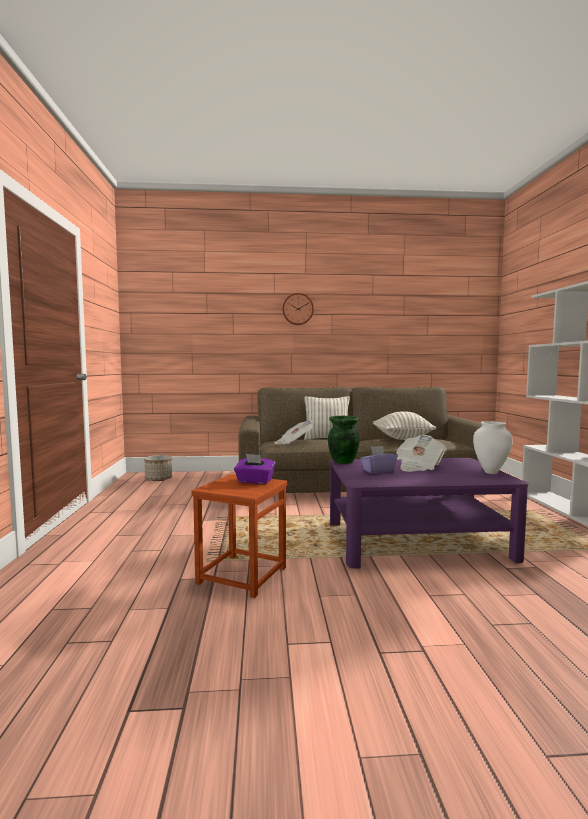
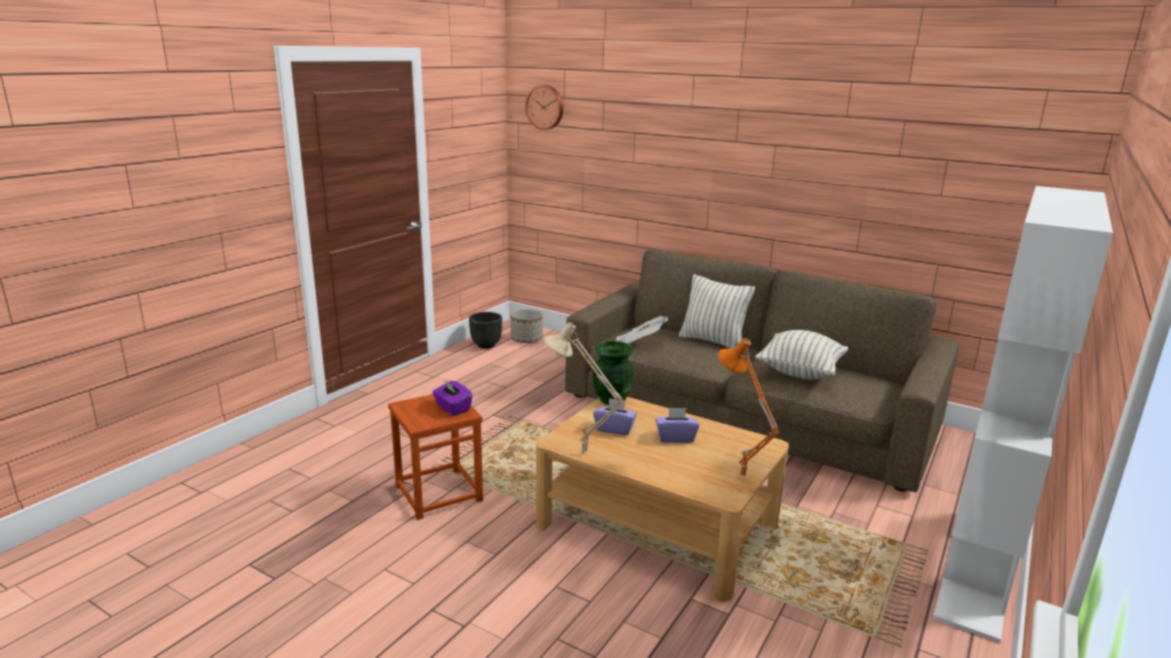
camera: 35 degrees right, 15 degrees up
wall clock [282,293,314,325] -> wall clock moved to [525,85,563,130]
purple coffee table [330,458,528,569] -> beige coffee table [536,397,789,602]
newspaper [396,435,447,472] -> purple tissue box [655,407,699,443]
white vase [473,421,513,474] -> orange table lamp [718,338,780,479]
none -> black planter [469,312,502,349]
none -> beige table lamp [544,322,625,454]

